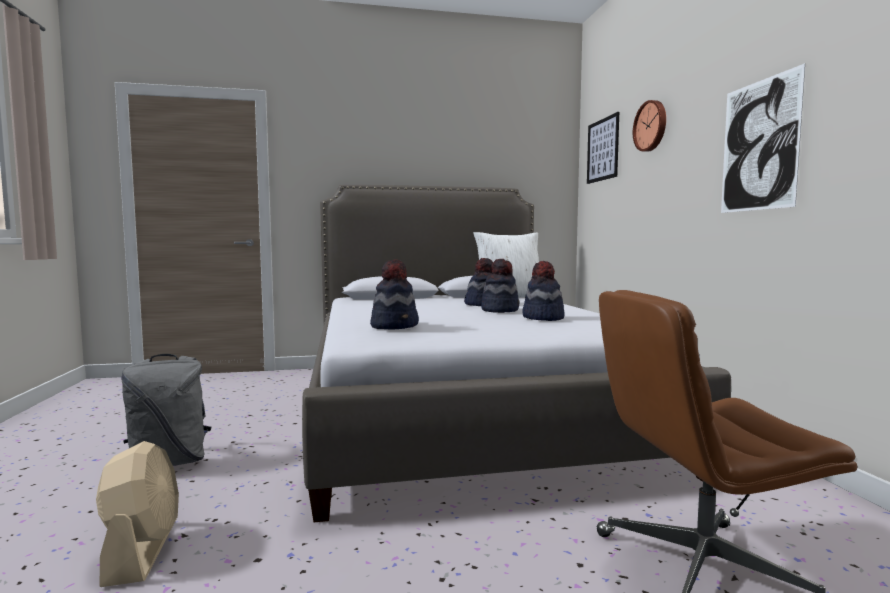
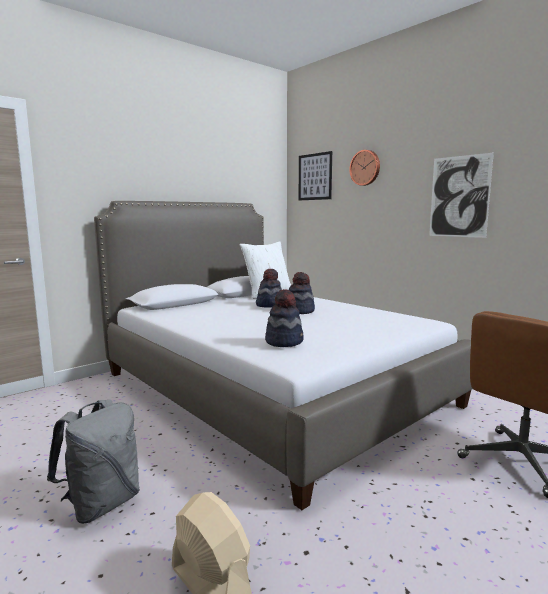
camera: 30 degrees left, 5 degrees up
hat [522,261,565,321] -> none

